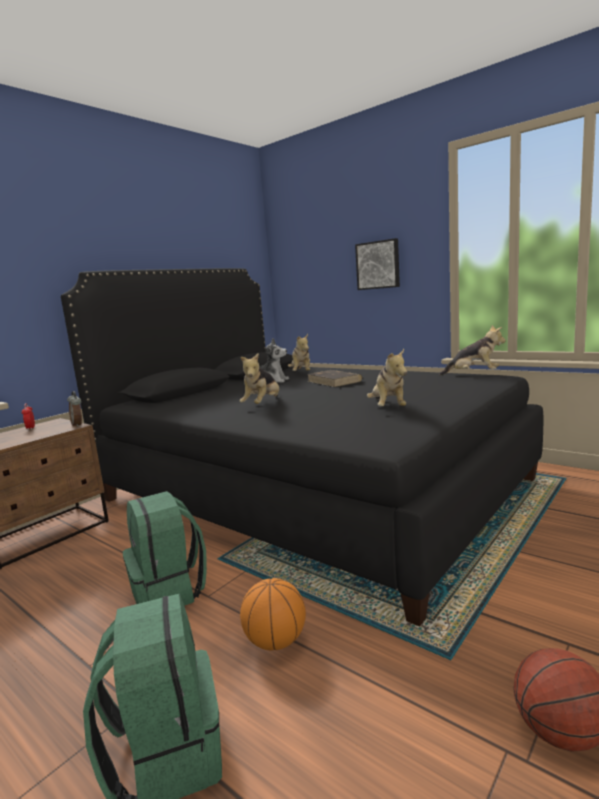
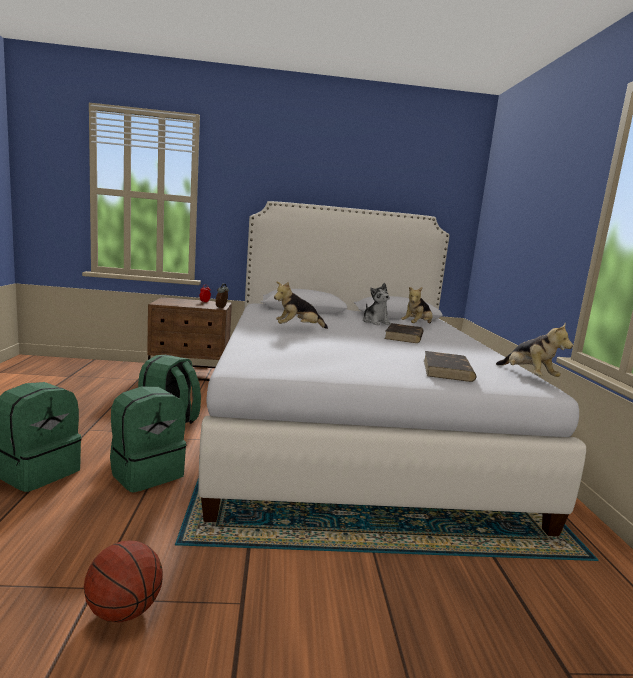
camera: 45 degrees right, 0 degrees up
black bed [61,268,543,626] -> white bed [198,201,586,536]
basketball [240,578,306,651] -> green backpack [110,387,186,493]
picture [355,238,400,290] -> none
plush toy [367,349,407,406] -> none
none -> brown book [424,351,476,382]

